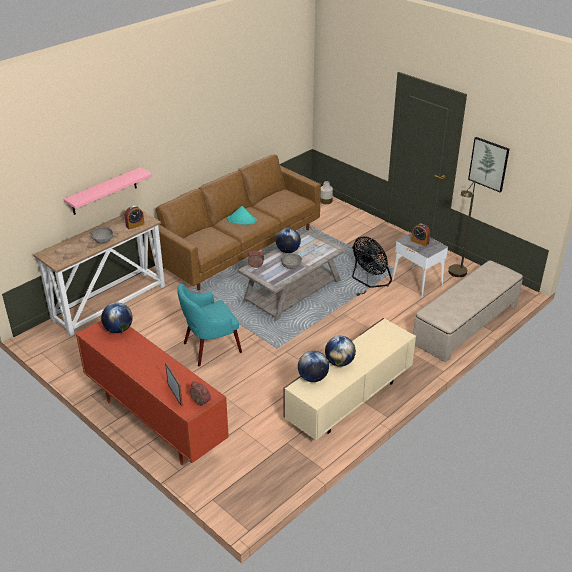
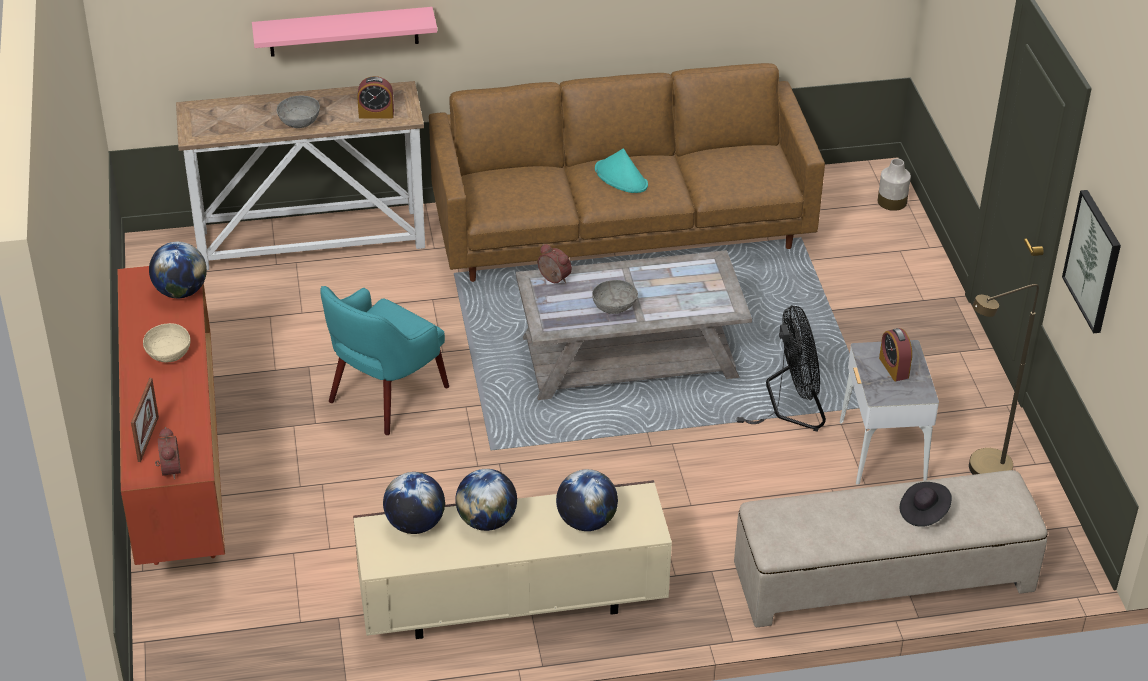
camera: 35 degrees right, 5 degrees up
turquoise armchair [177,283,242,366] -> turquoise armchair turned 60 degrees counterclockwise [320,286,449,435]
globe [276,228,301,253] -> globe moved to [556,469,618,531]
none -> beige bowl [143,323,190,362]
none -> black hat [900,482,952,527]

